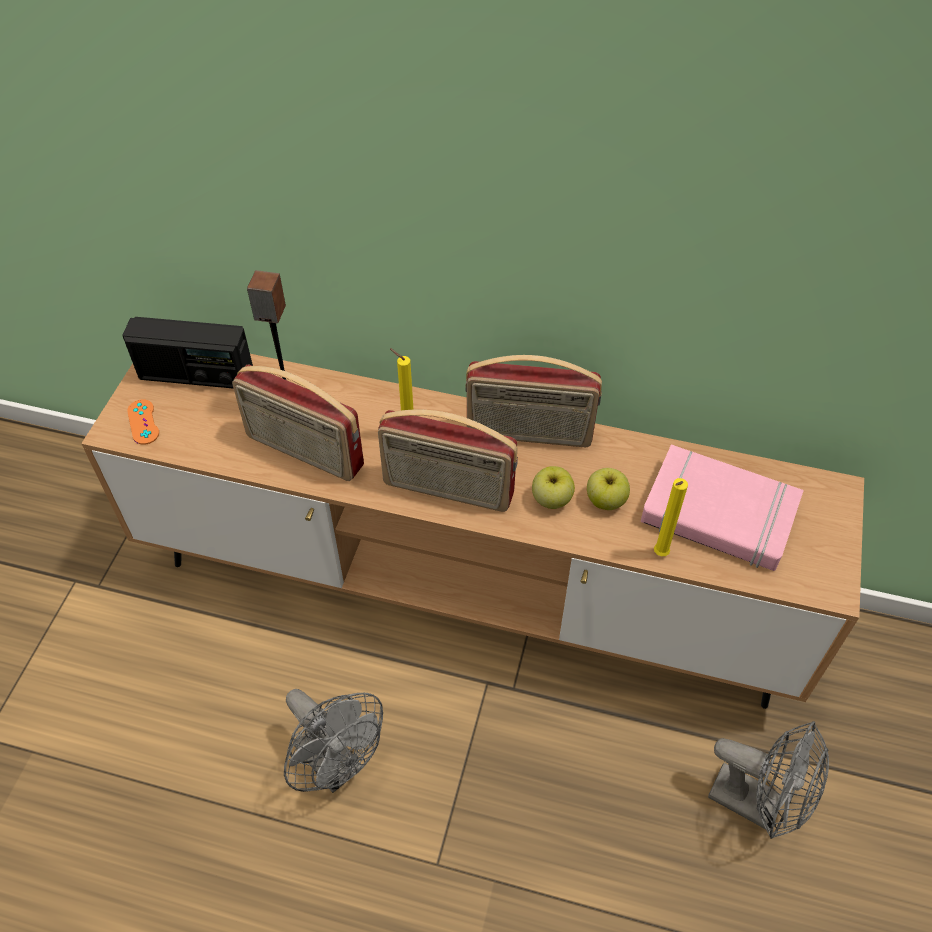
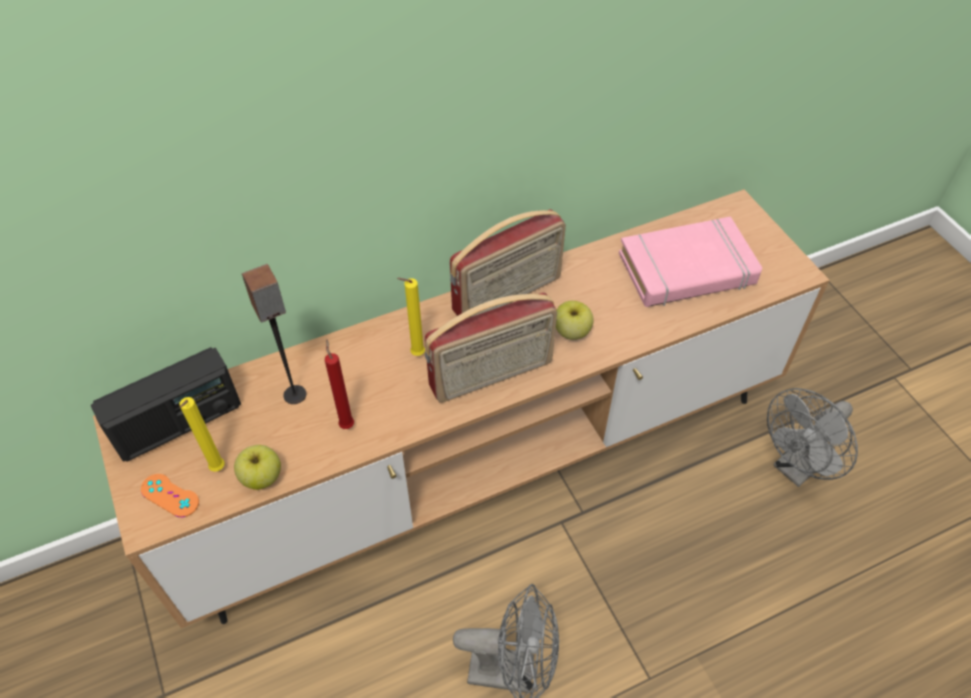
camera: 40 degrees left, 0 degrees up
radio [232,365,364,481] -> red candle [325,339,354,429]
apple [587,468,630,510] -> apple moved to [234,445,281,490]
yellow candle [654,478,688,556] -> yellow candle moved to [180,397,225,472]
grey fan [708,721,829,839] -> grey fan turned 150 degrees clockwise [767,388,858,487]

